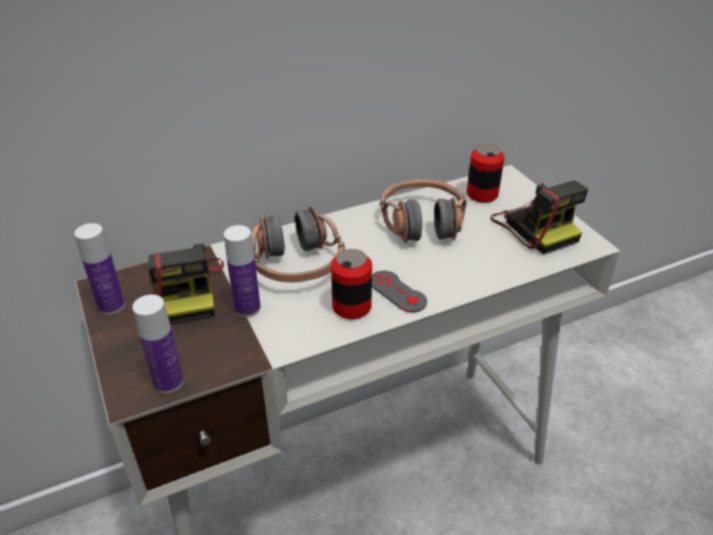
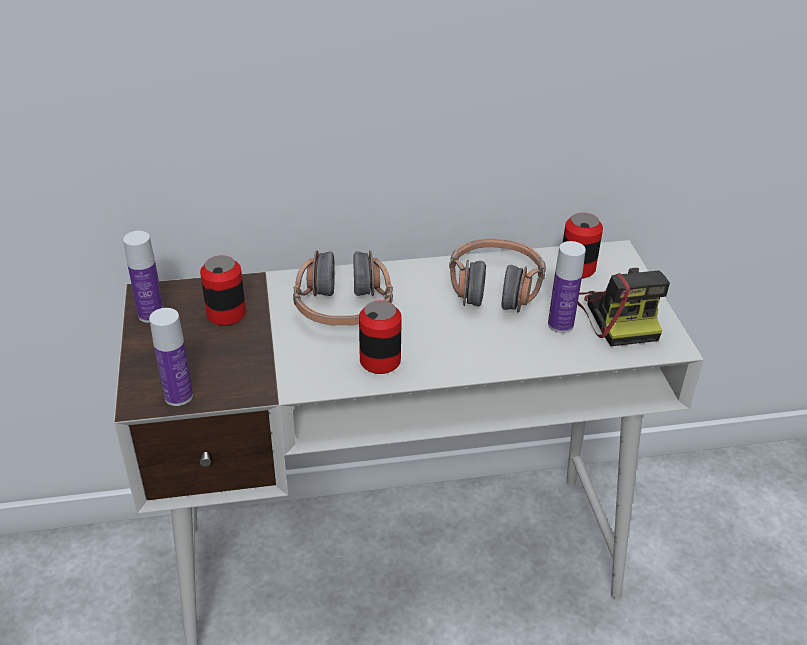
camera: 15 degrees right, 0 degrees up
camera [148,243,224,324] -> can [200,255,246,326]
bottle [224,225,261,317] -> bottle moved to [548,241,586,333]
grey game controller [372,271,427,312] -> none

